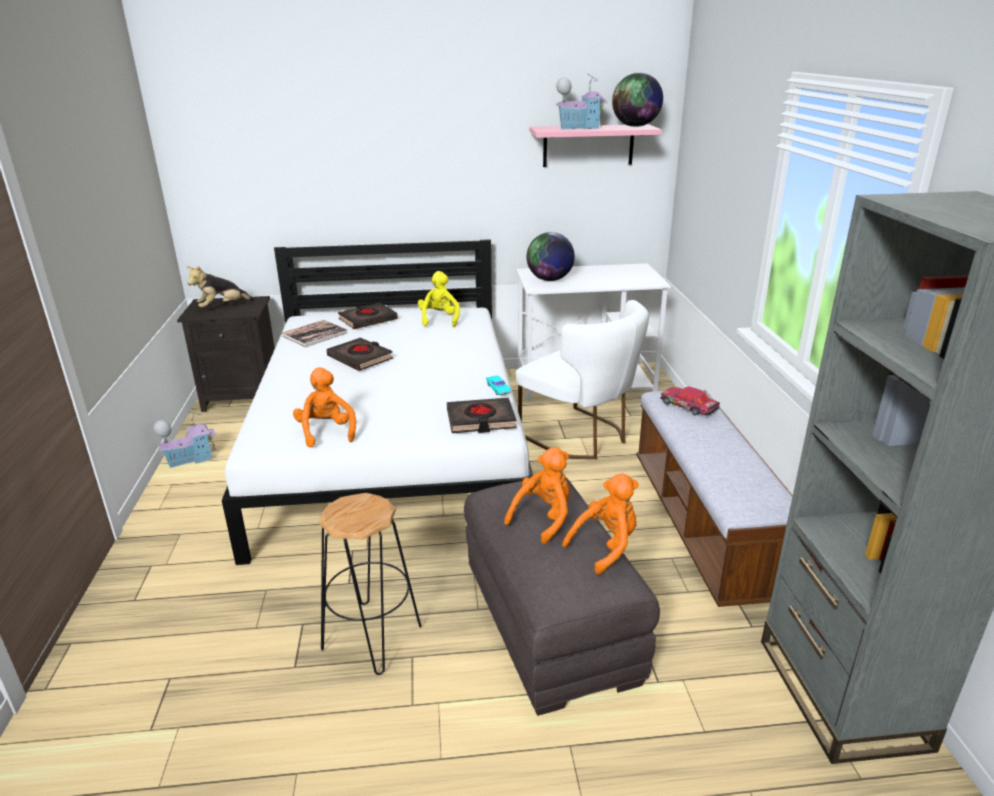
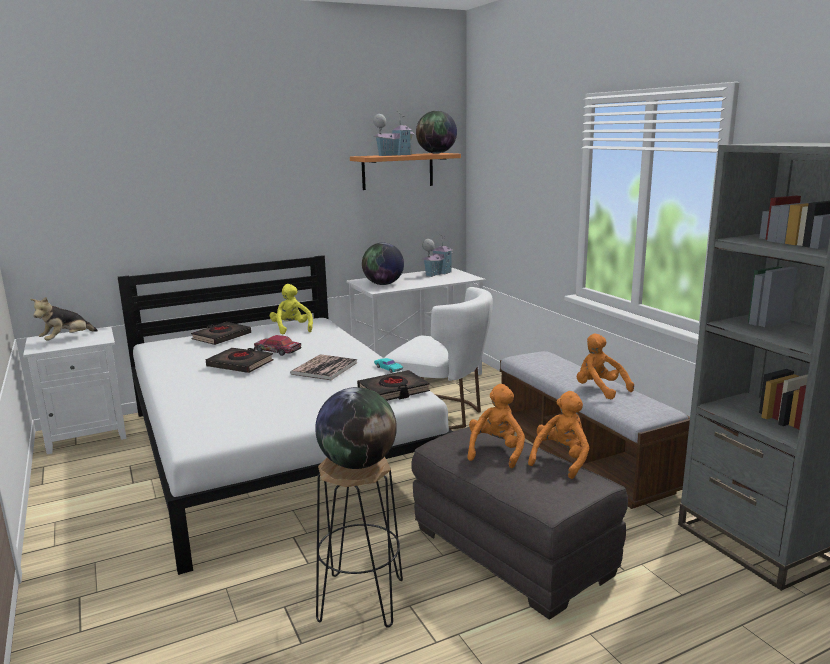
camera: 20 degrees left, 10 degrees down
toy house [154,411,216,468] -> toy house moved to [422,235,453,277]
black nightstand [177,296,275,412] -> white nightstand [23,327,127,454]
book [281,320,347,347] -> book moved to [290,354,357,380]
orange plush toy [293,367,356,448] -> orange plush toy moved to [577,334,634,400]
pink shelf [529,124,662,167] -> orange shelf [350,153,461,190]
toy car [661,386,720,416] -> toy car moved to [254,335,301,356]
none -> globe [315,387,397,469]

